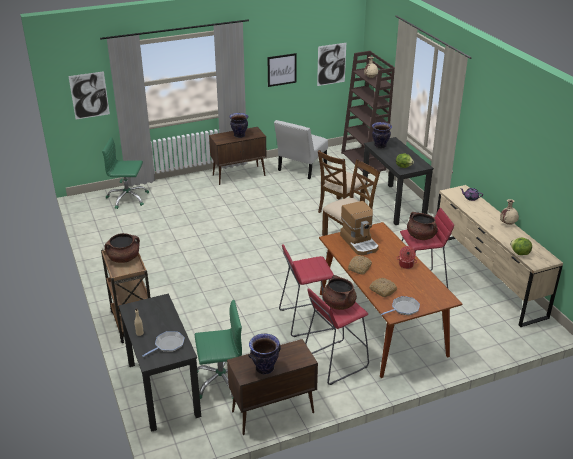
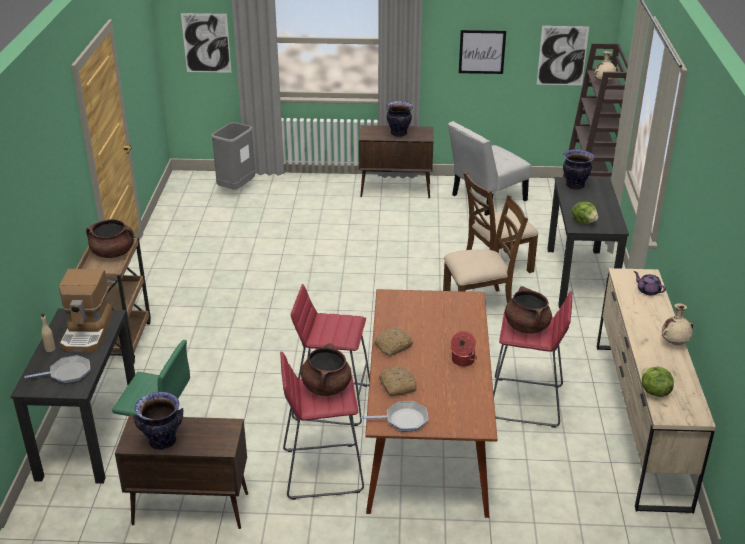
camera: 25 degrees right, 0 degrees up
green office chair [102,137,149,209] -> grey trash can [211,122,255,190]
coffee machine [340,201,379,256] -> coffee machine moved to [59,269,113,353]

